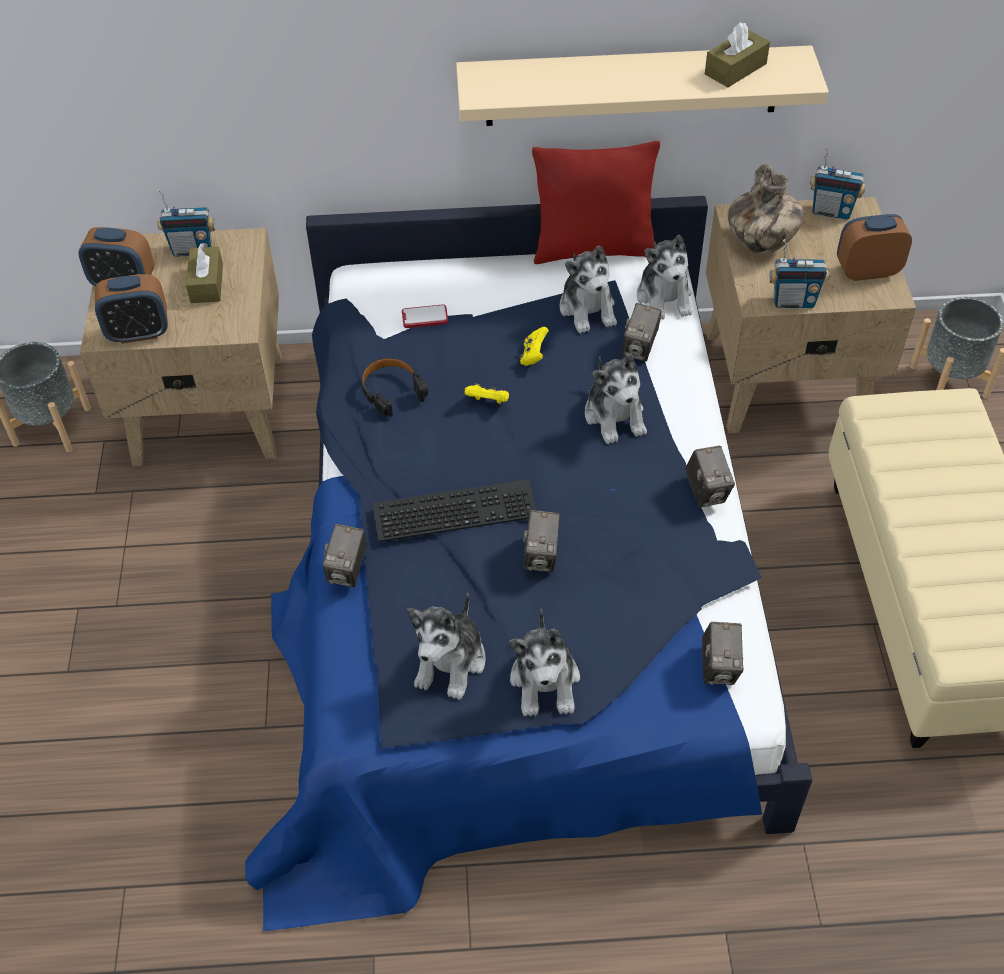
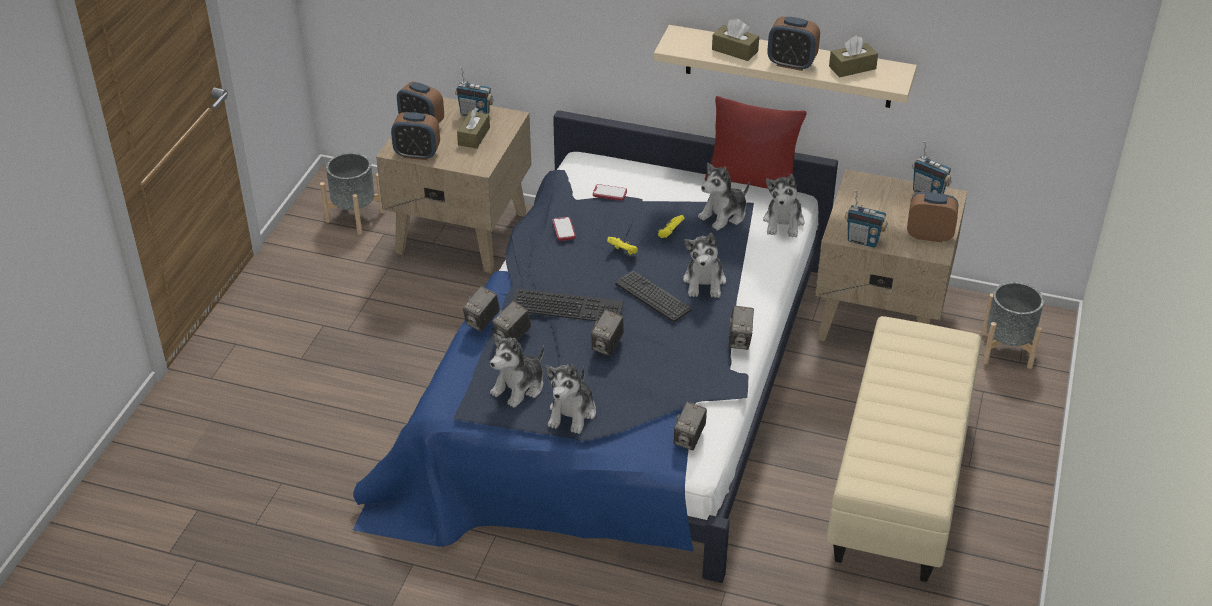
camera: 20 degrees right, 10 degrees down
black headphones [361,358,428,417] -> phone [553,217,576,241]
plush toy [560,245,617,333] -> plush toy turned 45 degrees clockwise [698,163,750,230]
camera [622,303,661,361] -> camera moved to [492,301,531,340]
vase [728,164,804,254] -> none
none -> keyboard [615,271,692,322]
none -> brown tissue box [712,19,759,61]
none -> alarm clock [767,17,820,71]

